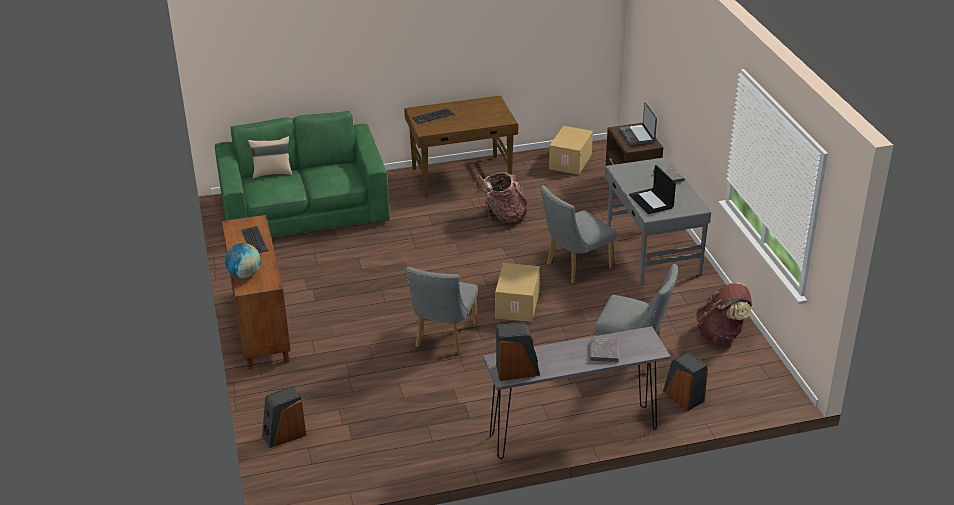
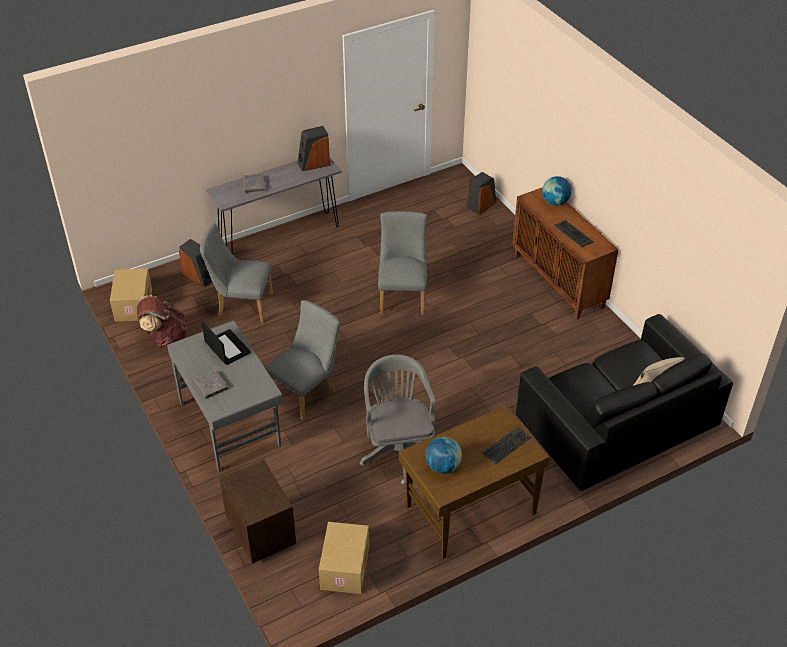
camera: 165 degrees right, 10 degrees up
green sofa [215,111,390,237] -> black sofa [516,314,733,491]
backpack [474,172,527,225] -> grey office chair [360,354,435,485]
cardboard box [495,263,540,322] -> cardboard box moved to [110,268,152,322]
laptop [619,102,657,145] -> none
none -> globe [425,437,462,474]

